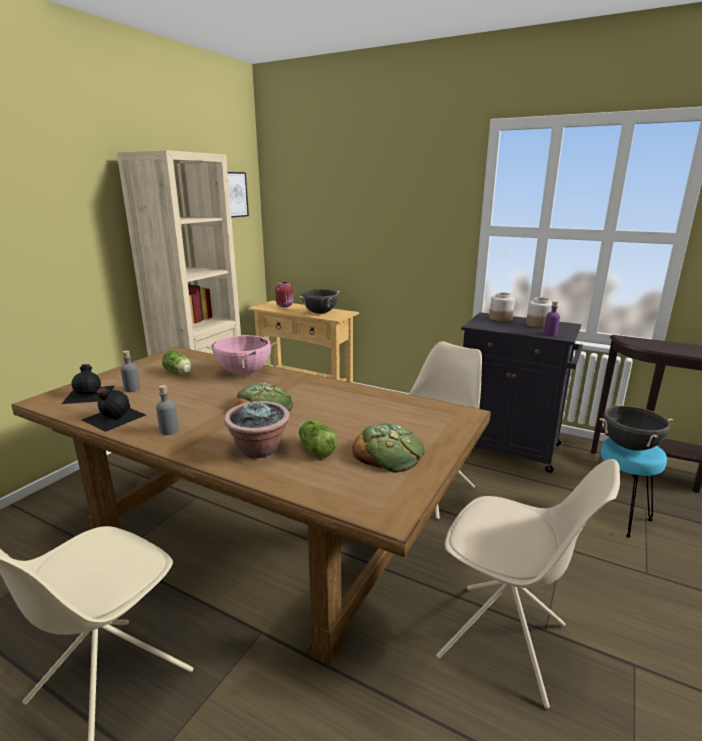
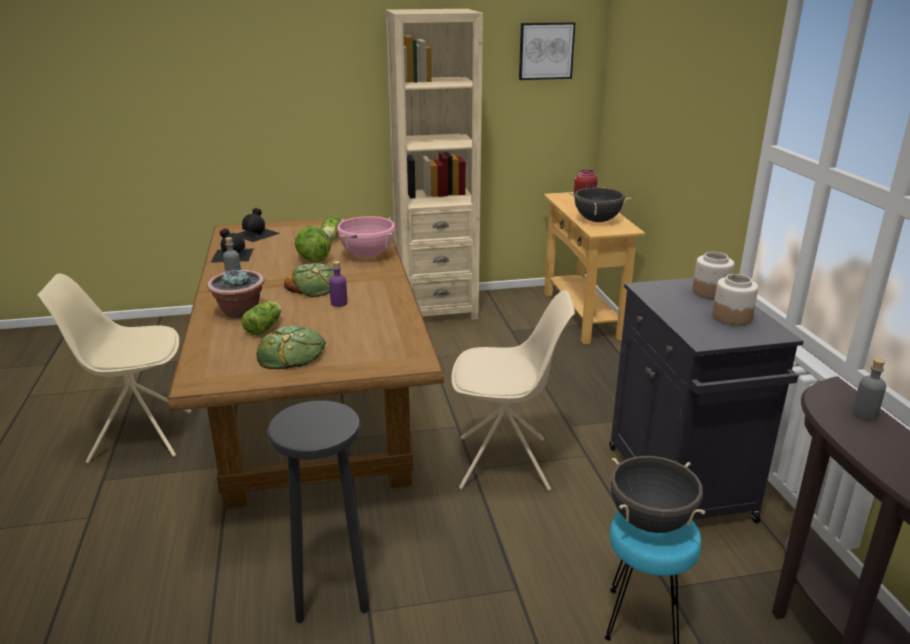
camera: 50 degrees right, 5 degrees up
grey bottle [121,350,140,392] -> grey bottle moved to [852,358,886,420]
beige chair [436,459,620,709] -> black stool [267,401,369,623]
purple bottle [544,301,560,336] -> purple bottle moved to [329,261,347,307]
none -> lettuce [295,226,331,263]

